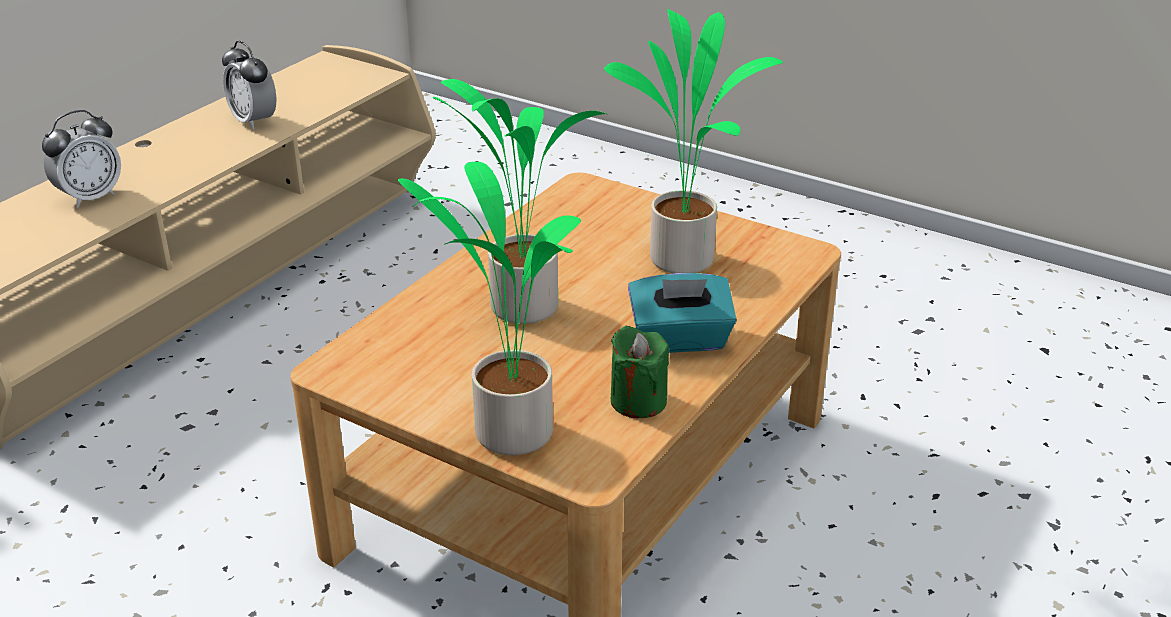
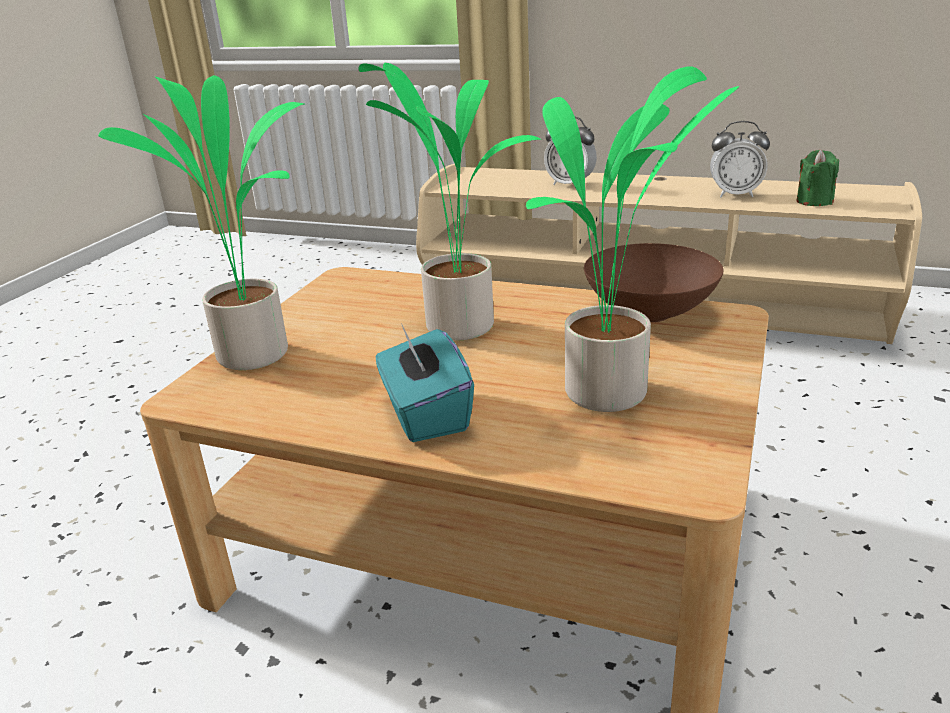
camera: 80 degrees right, 5 degrees down
alarm clock [222,41,276,130] -> alarm clock turned 120 degrees counterclockwise [710,121,770,198]
green candle [611,326,669,418] -> green candle moved to [796,150,839,206]
none -> brown bowl [584,243,724,322]

